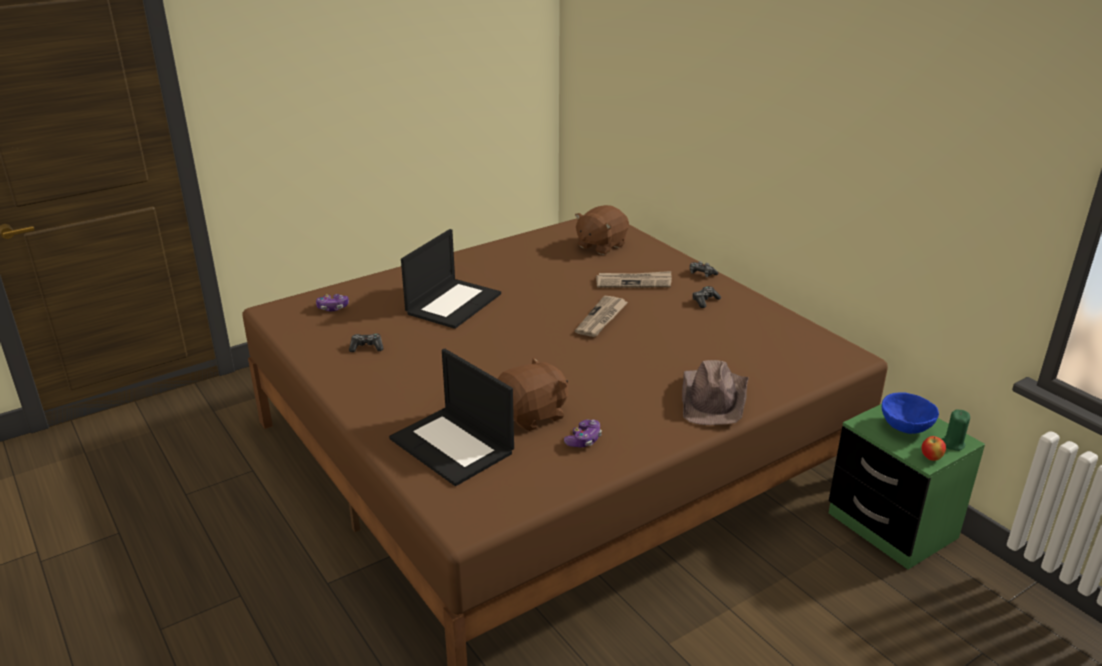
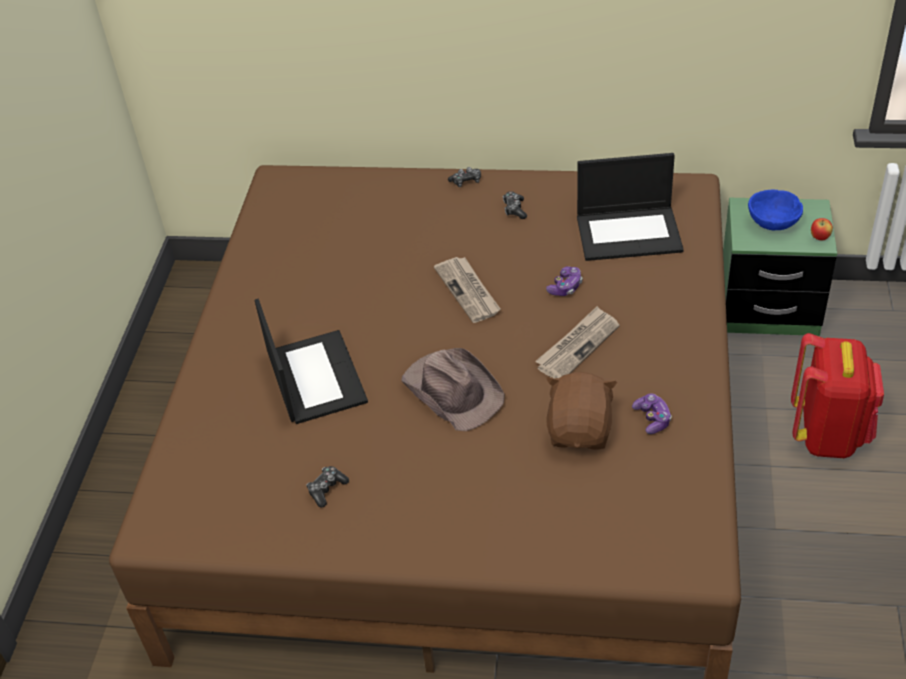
camera: 45 degrees left, 15 degrees up
game controller [316,294,349,311] -> game controller moved to [546,266,583,296]
laptop [389,349,514,486] -> laptop moved to [577,153,684,261]
brown plush toy [575,205,629,255] -> none
newspaper [596,271,672,287] -> newspaper moved to [535,306,620,378]
brown hat [682,360,749,425] -> brown hat moved to [401,348,505,431]
green candle [942,410,970,451] -> none
none -> red backpack [791,333,884,458]

